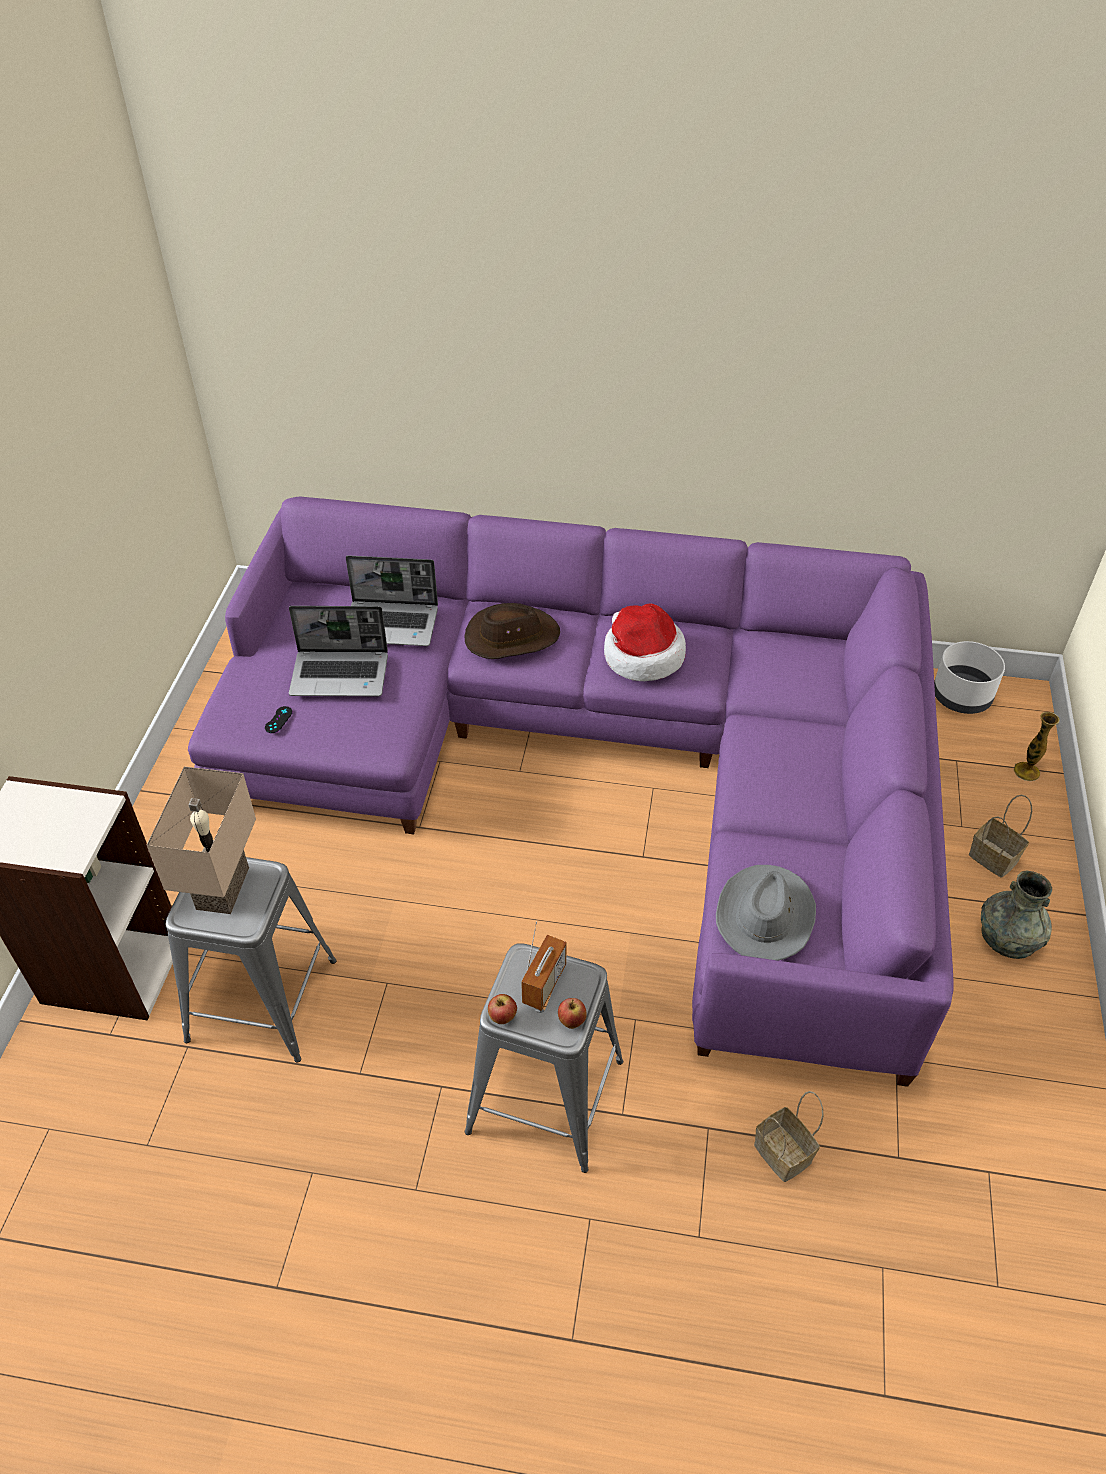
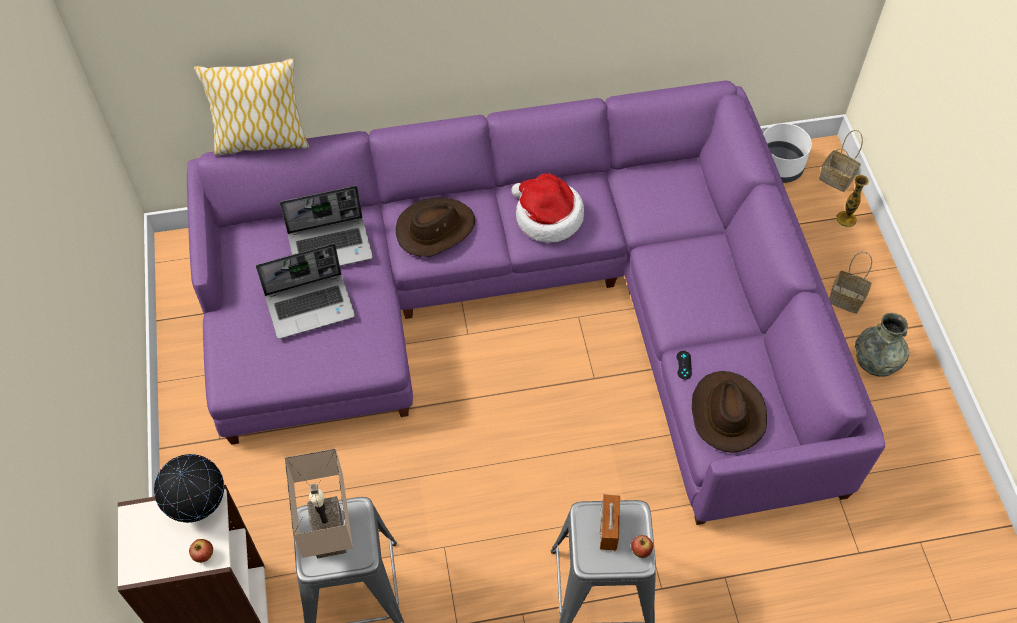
camera: 20 degrees left, 10 degrees up
black game controller [265,706,293,733] -> black game controller moved to [676,351,692,379]
apple [488,994,517,1024] -> apple moved to [189,539,213,563]
grey hat [716,865,816,961] -> brown hat [692,371,767,453]
basket [754,1091,824,1182] -> basket moved to [819,130,863,192]
none -> globe [154,454,224,523]
none -> pillow [194,58,309,156]

